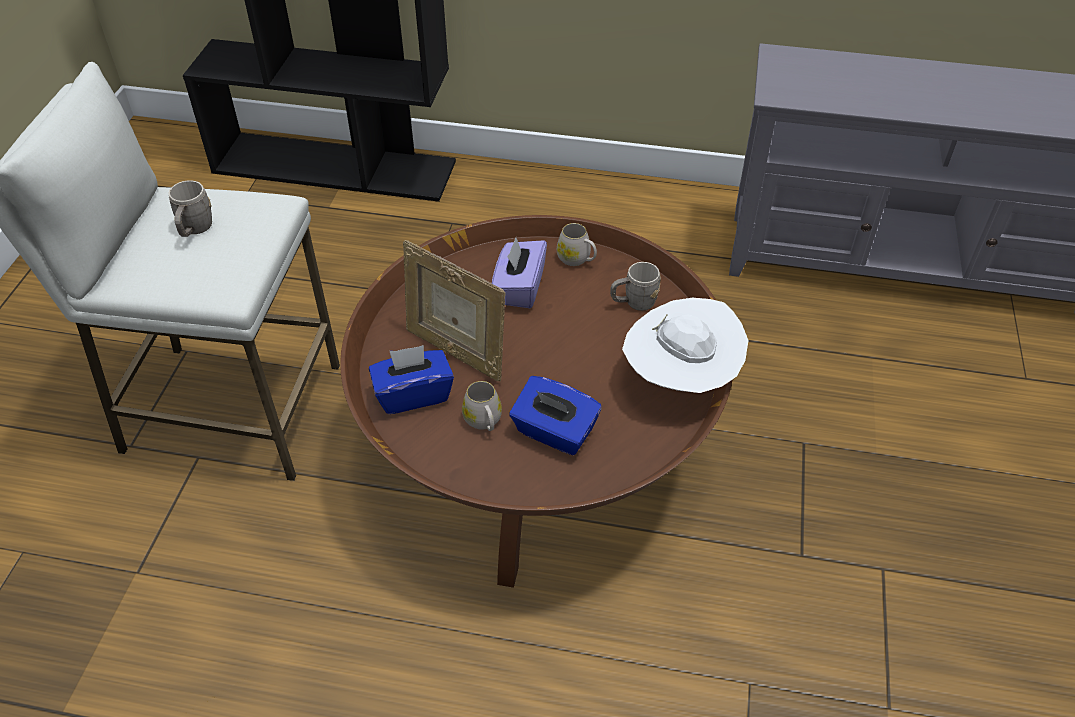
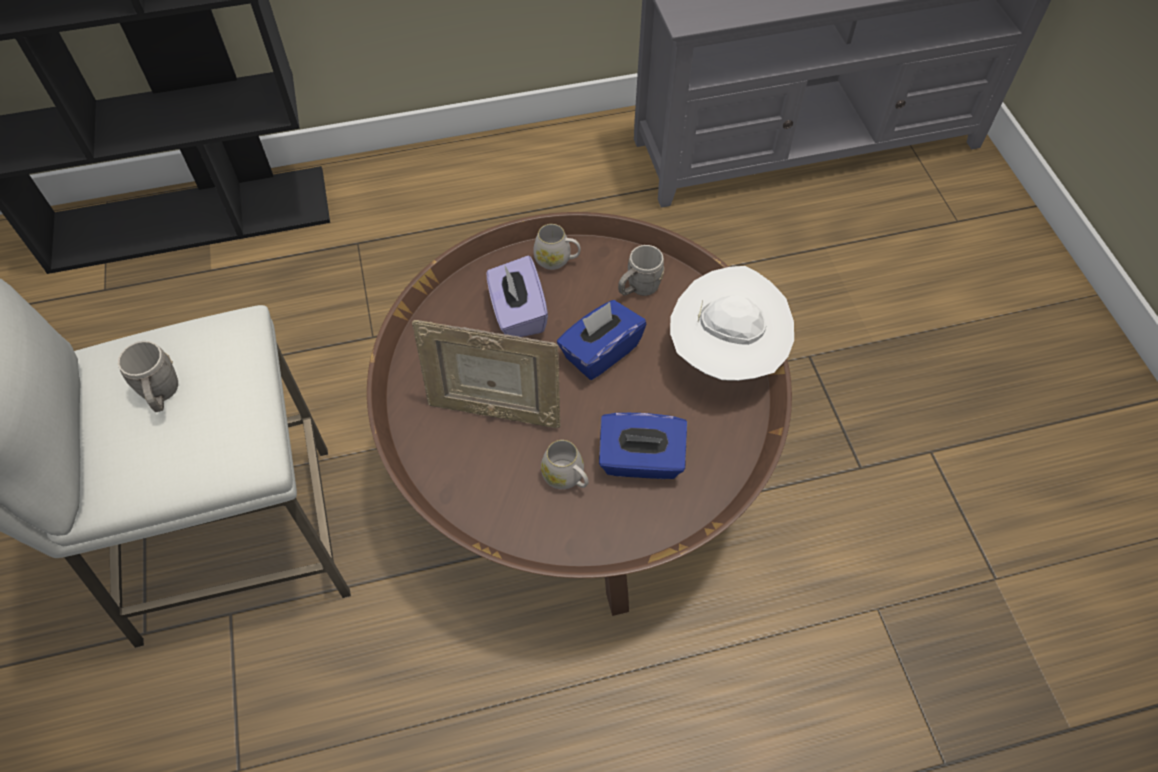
camera: 25 degrees left, 10 degrees up
blue tissue box [369,345,454,414] -> blue tissue box moved to [557,300,646,380]

